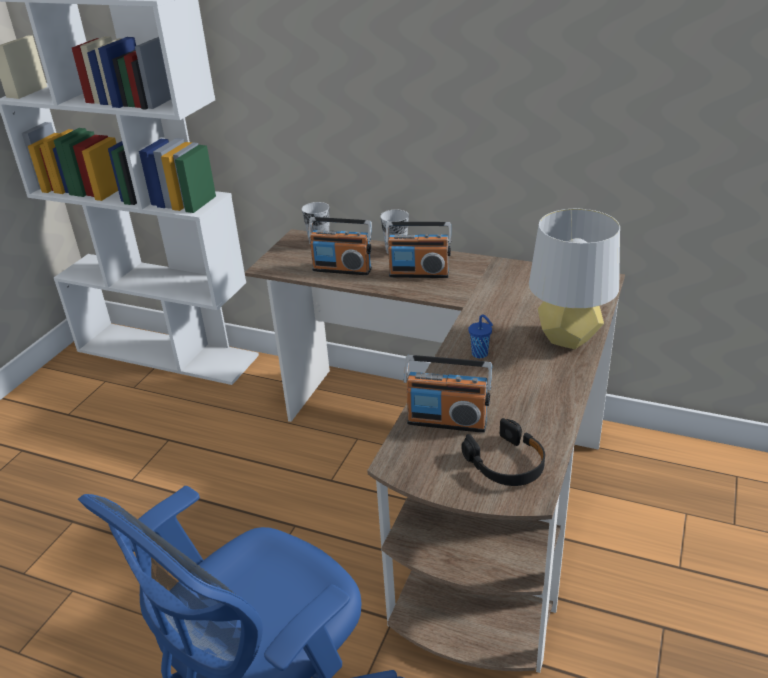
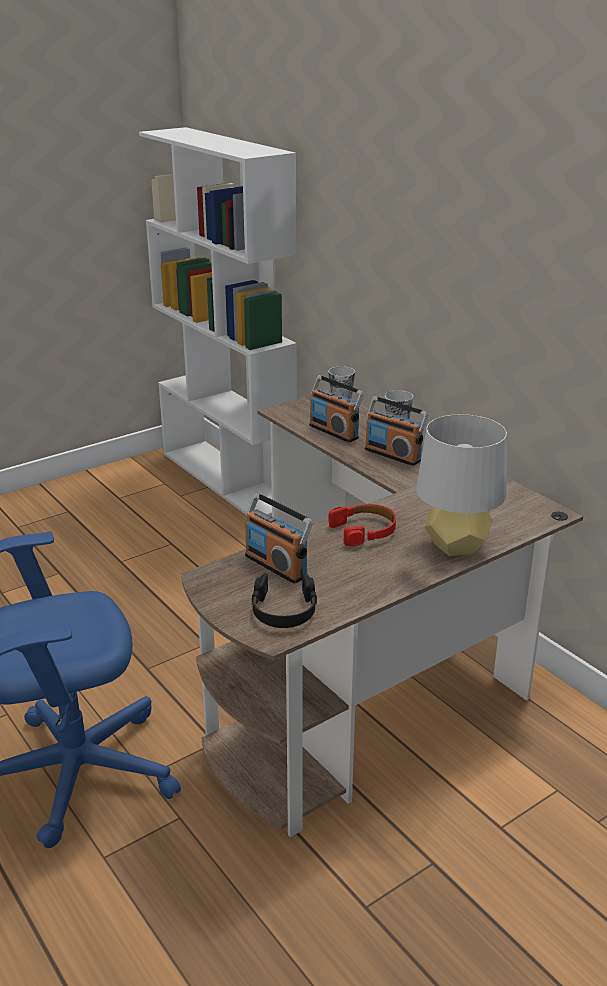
camera: 30 degrees right, 5 degrees down
blue cup [469,314,493,358] -> red headphones [329,504,396,546]

